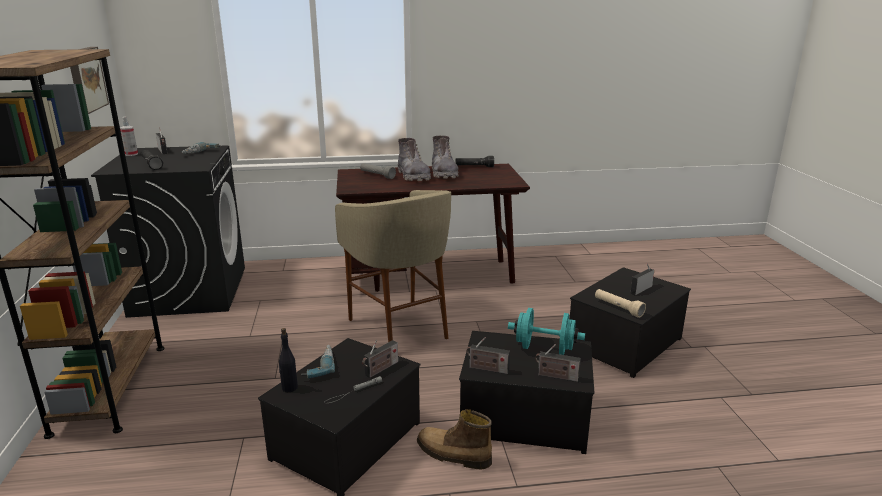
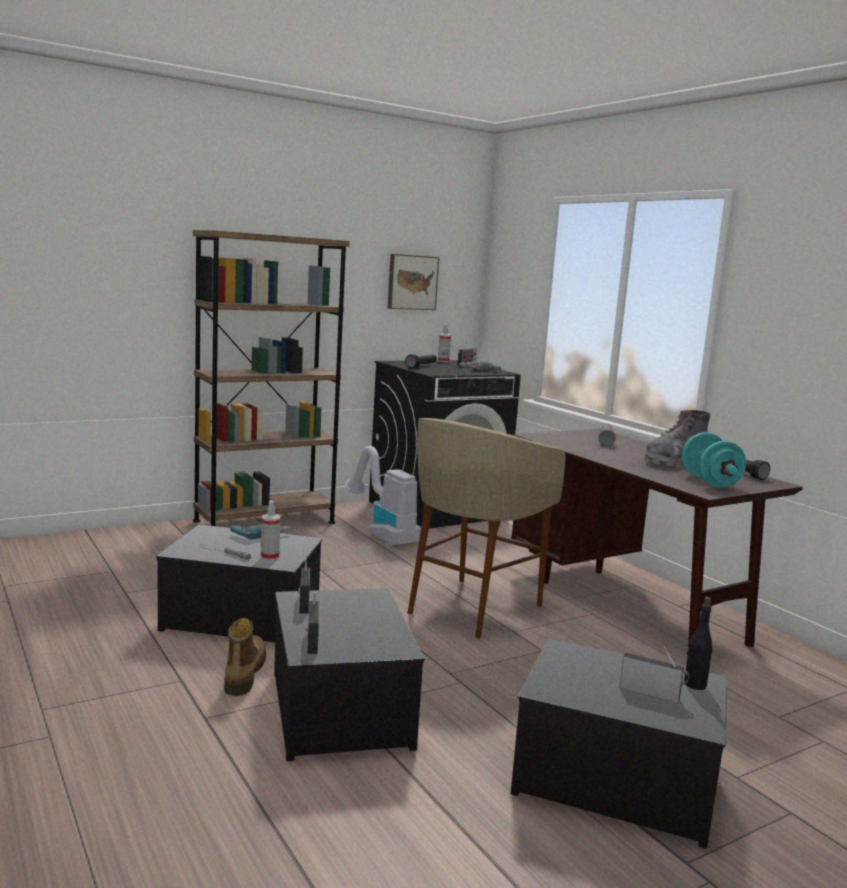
camera: 65 degrees right, 10 degrees down
black bottle [279,328,298,392] -> black bottle moved to [684,597,713,690]
radio [362,340,398,378] -> spray bottle [261,501,281,561]
grey boot [398,138,431,181] -> none
turquoise dumbbell [508,308,585,355] -> turquoise dumbbell moved to [681,432,746,488]
beige flashlight [595,289,646,318] -> none
none -> vacuum cleaner [345,446,421,547]

